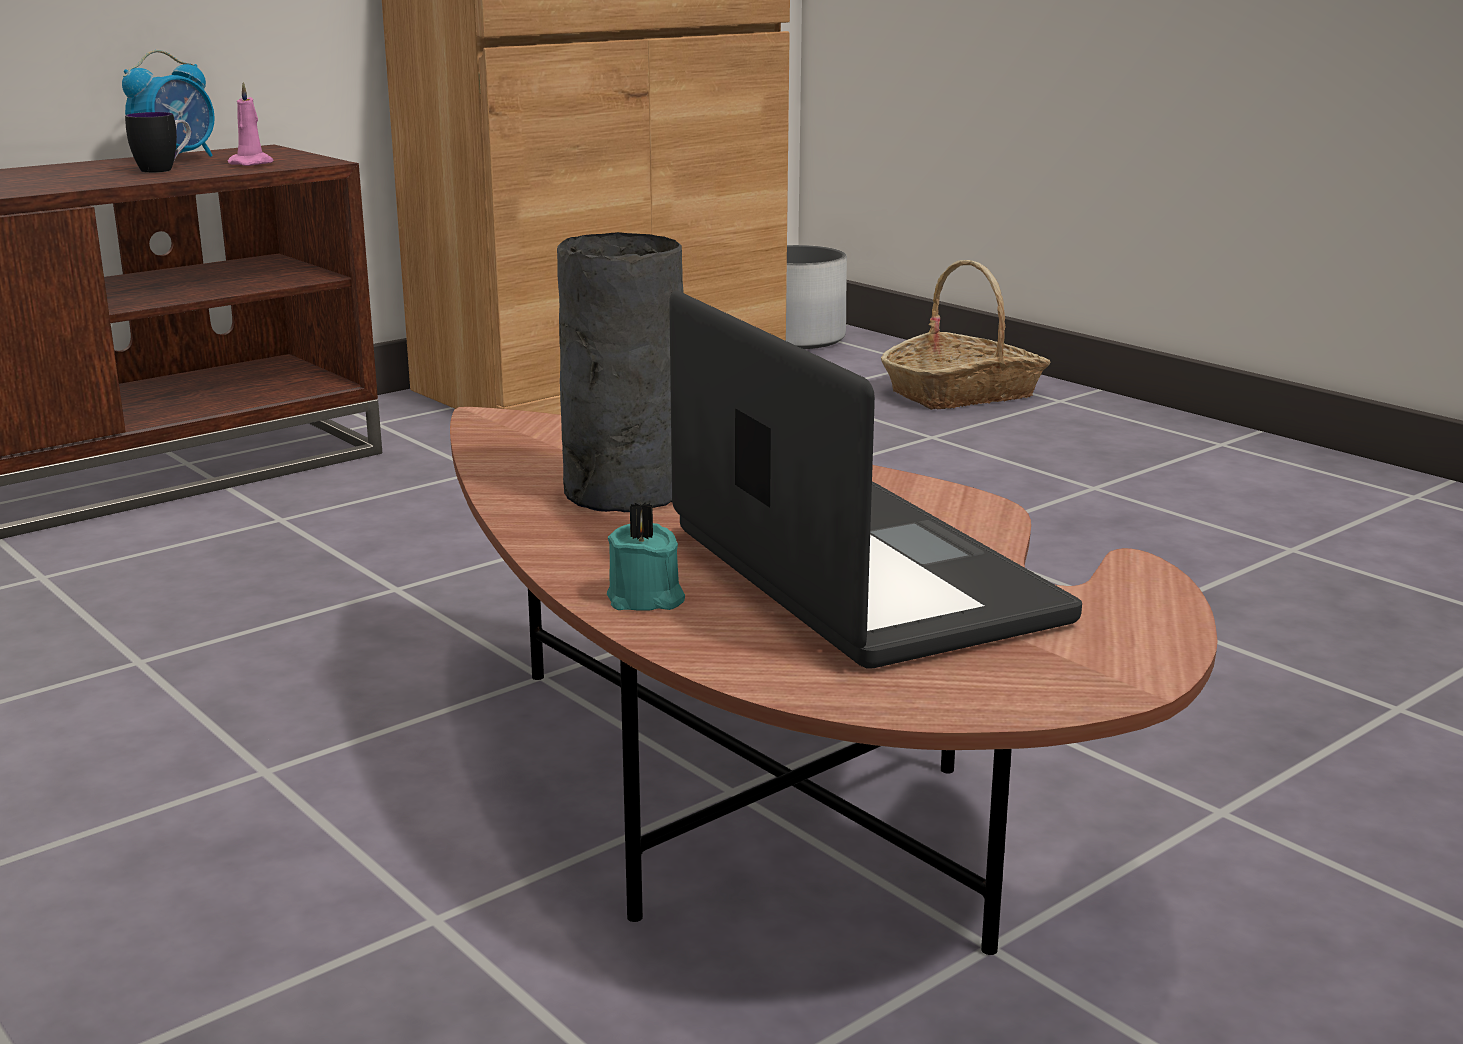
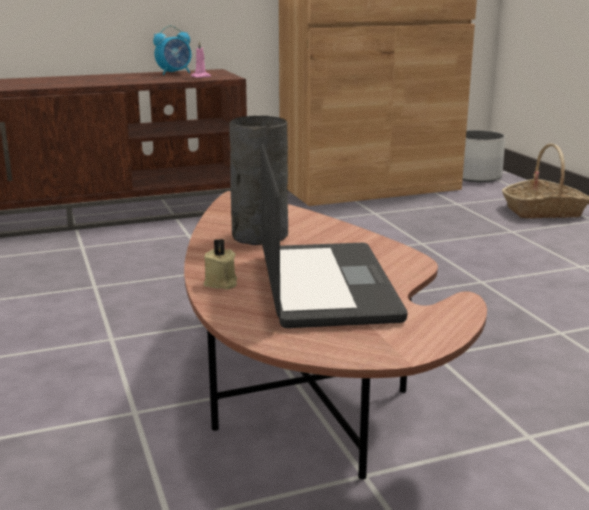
camera: 20 degrees right, 0 degrees up
mug [125,112,191,173] -> none
turquoise candle [607,502,685,611] -> beige candle [204,239,237,289]

